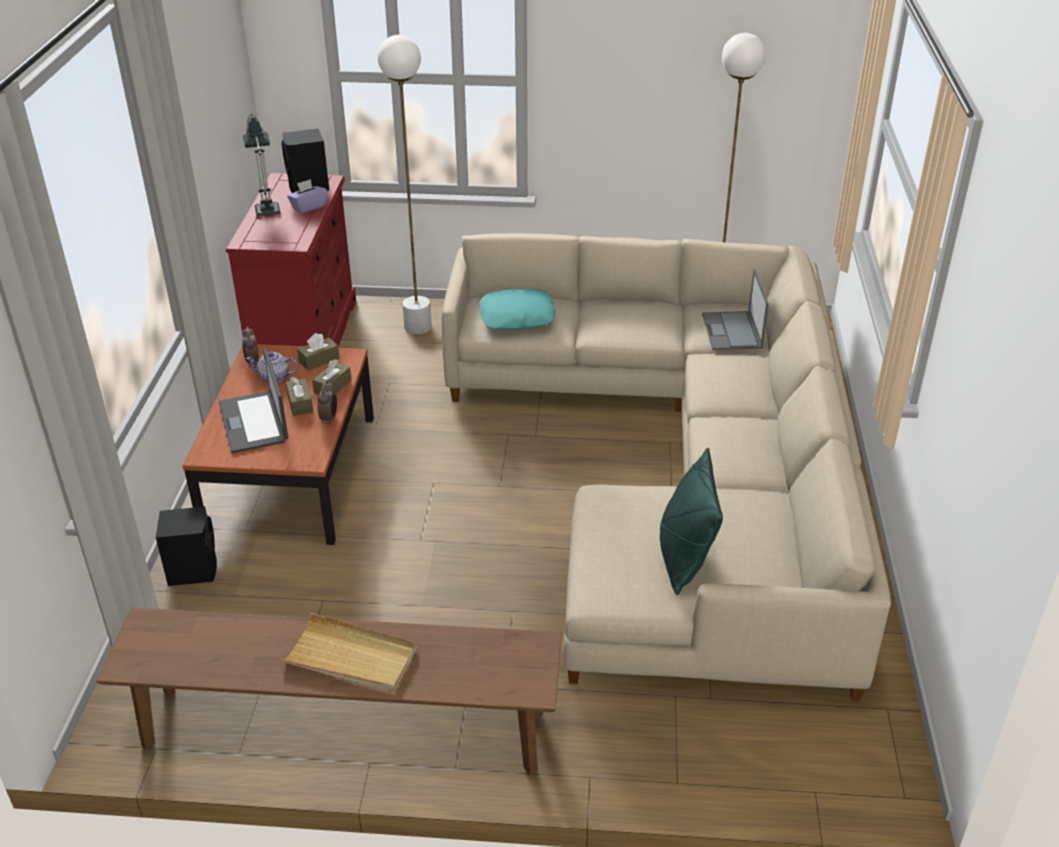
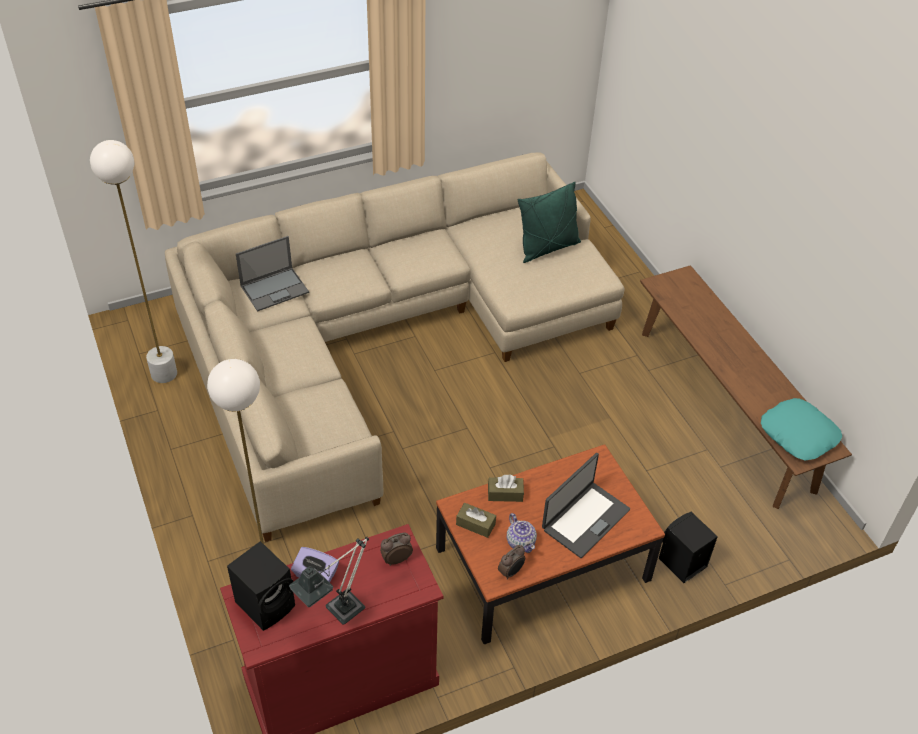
camera: 120 degrees left, 10 degrees up
beige tray [280,613,417,692] -> none
brown tissue box [286,377,313,416] -> none
alarm clock [318,381,337,424] -> alarm clock moved to [380,532,413,566]
turquoise pillow [479,288,556,330] -> turquoise pillow moved to [761,398,842,460]

